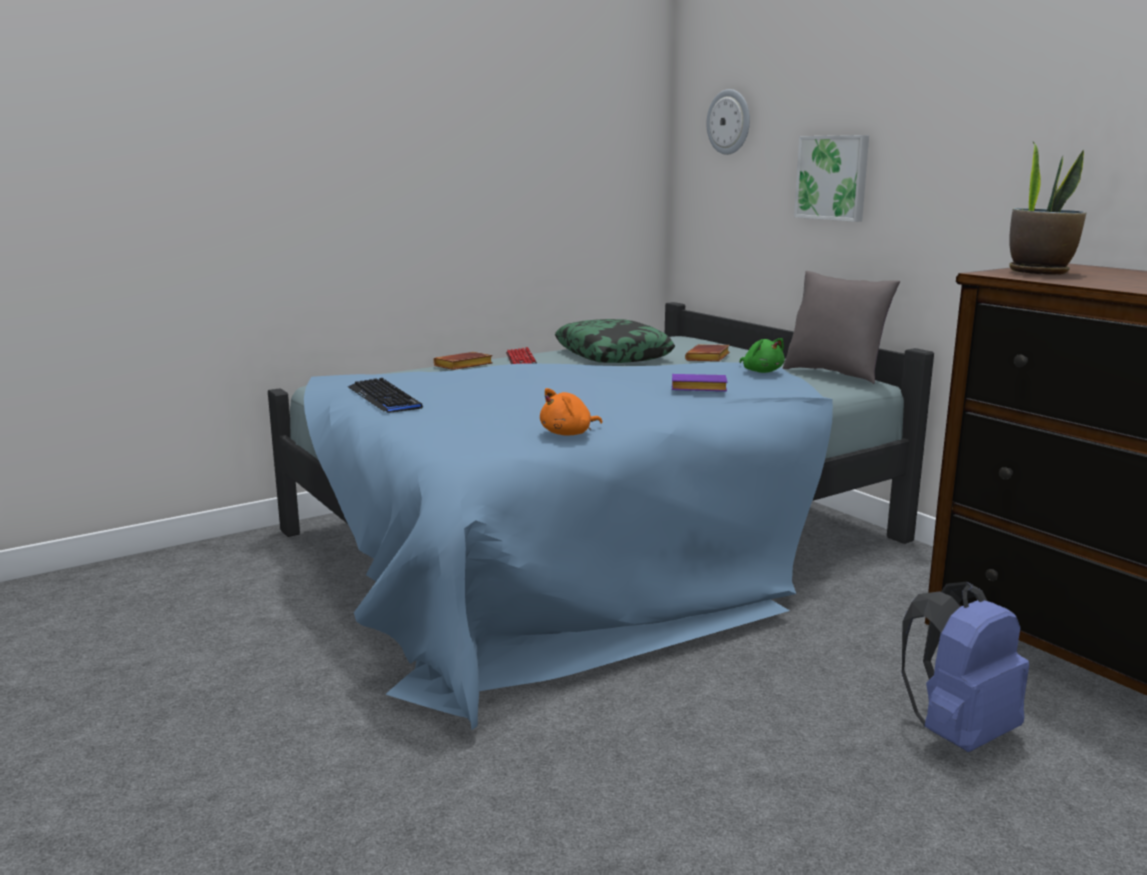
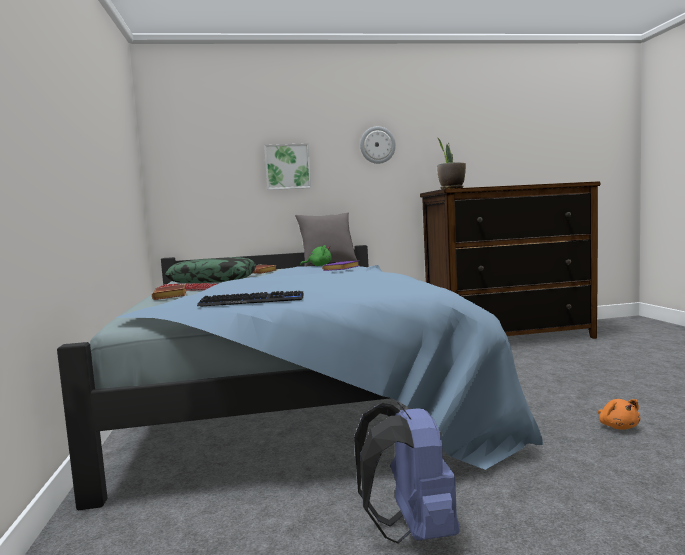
camera: 65 degrees left, 10 degrees down
orange plush toy [540,388,602,436] -> orange plush toy moved to [598,399,640,430]
wall clock [706,89,750,155] -> wall clock moved to [360,126,396,164]
blue backpack [901,582,1029,752] -> blue backpack moved to [354,403,460,544]

